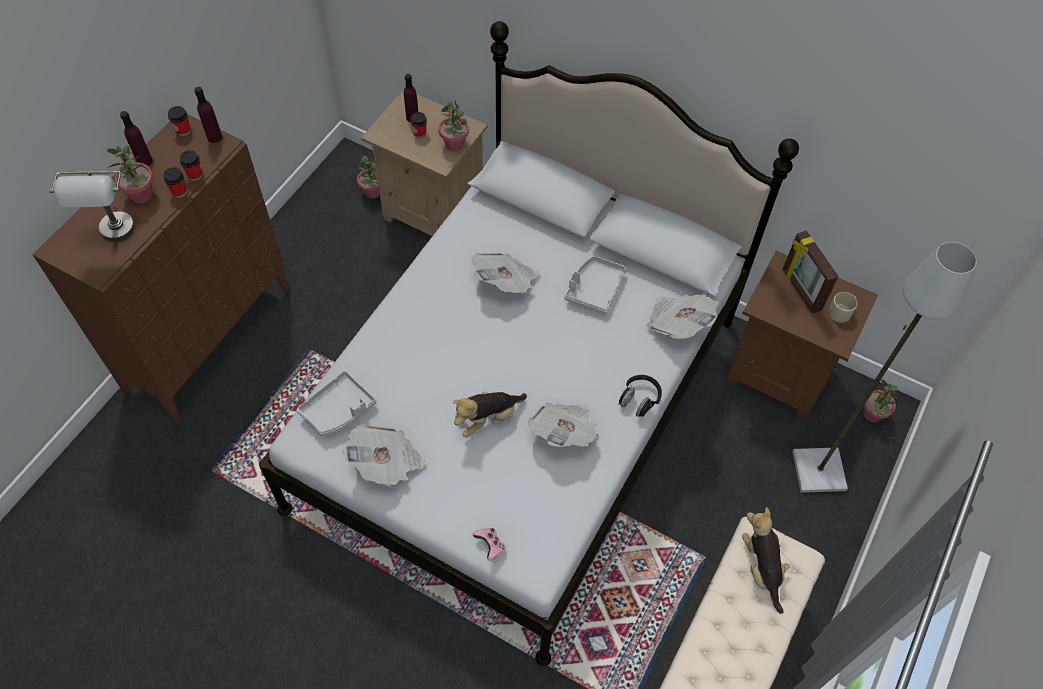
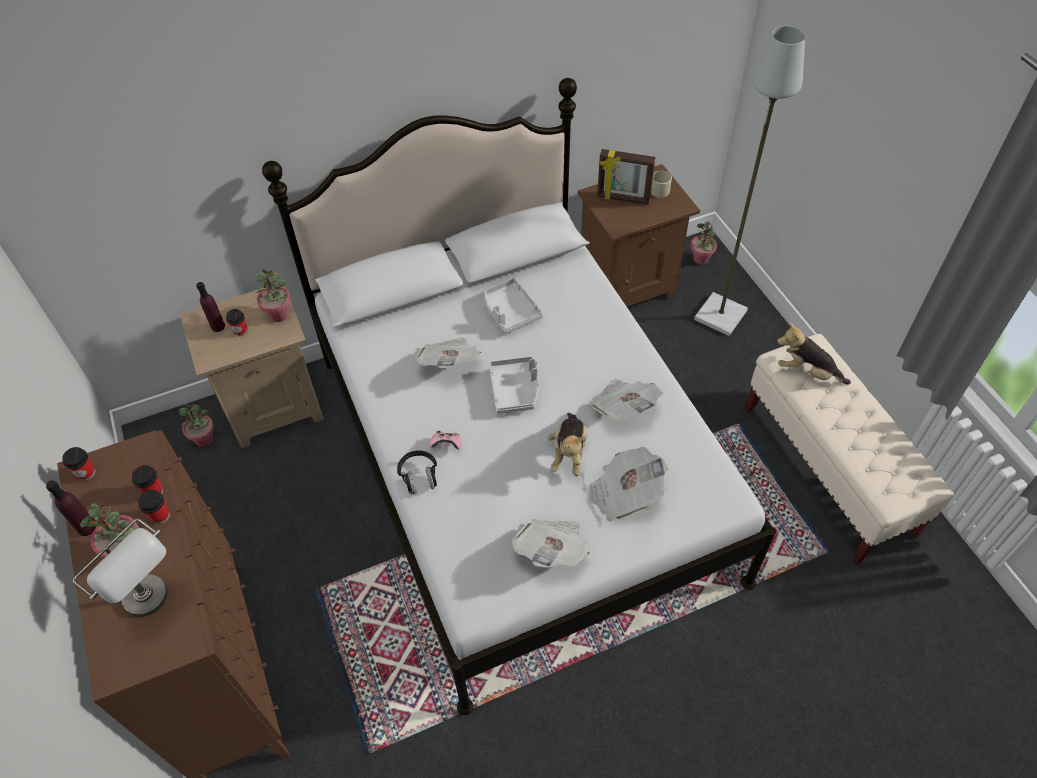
camera: 50 degrees left, 5 degrees down
purple bottle [194,87,222,143] -> none
grey tray [296,371,376,436] -> grey tray moved to [489,356,539,414]
pink game controller [473,528,506,561] -> pink game controller moved to [430,431,462,450]
black headphones [618,375,662,417] -> black headphones moved to [397,450,437,494]
newspaper [647,294,718,339] -> newspaper moved to [586,447,668,521]

